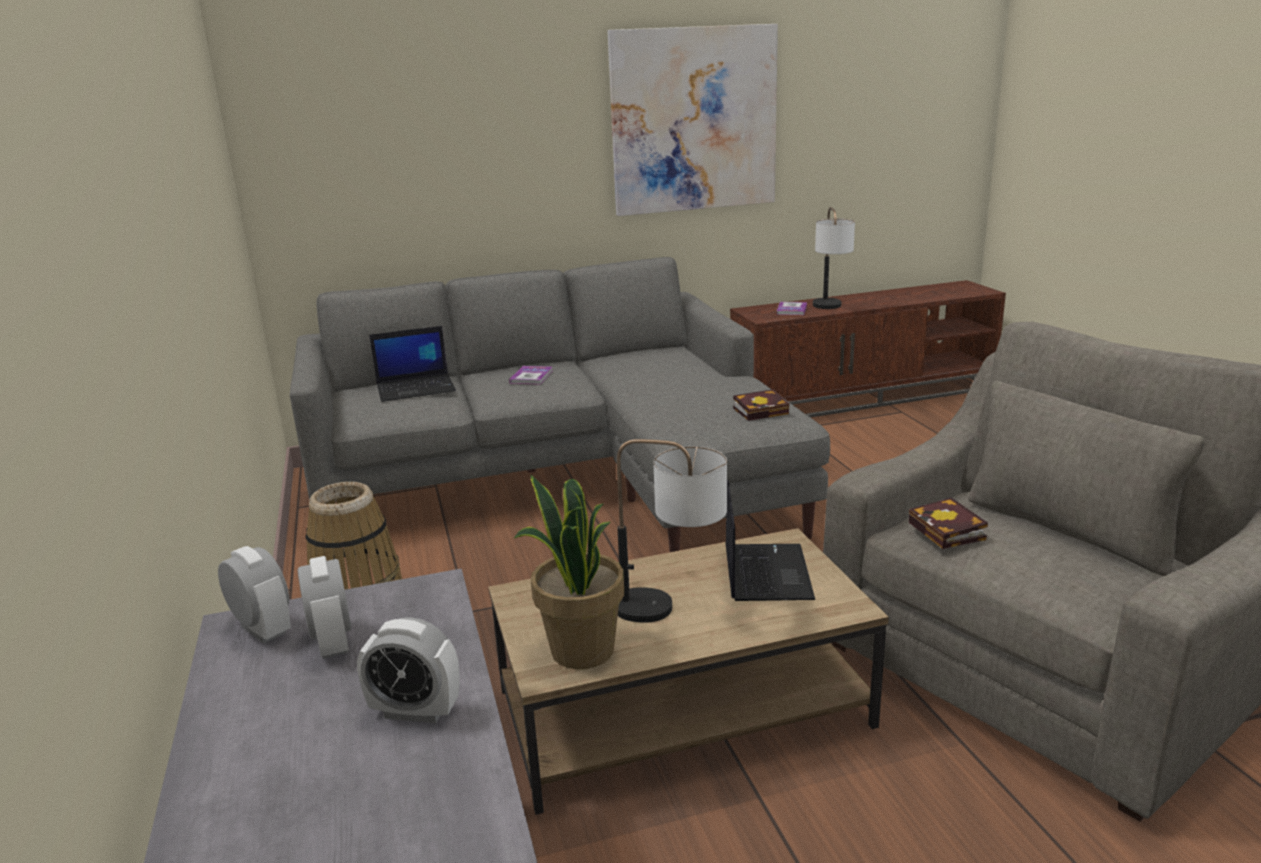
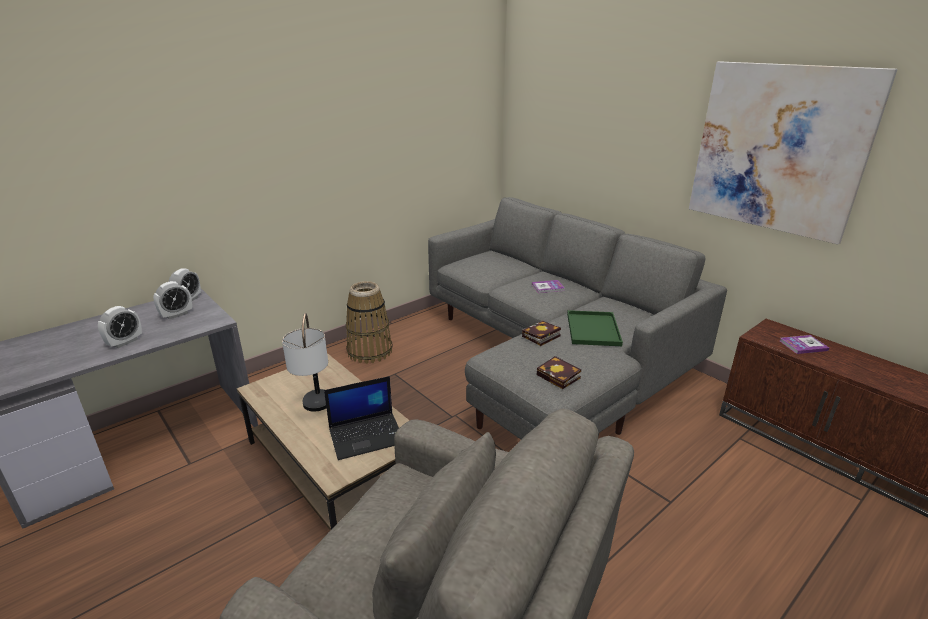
camera: 65 degrees right, 5 degrees up
alarm clock [357,617,460,723] -> alarm clock turned 135 degrees counterclockwise [98,306,142,348]
laptop [369,326,456,402] -> none
potted plant [514,475,624,669] -> none
table lamp [813,207,855,309] -> none
book [908,498,988,549] -> book moved to [522,321,561,346]
none -> green tray [567,310,623,346]

